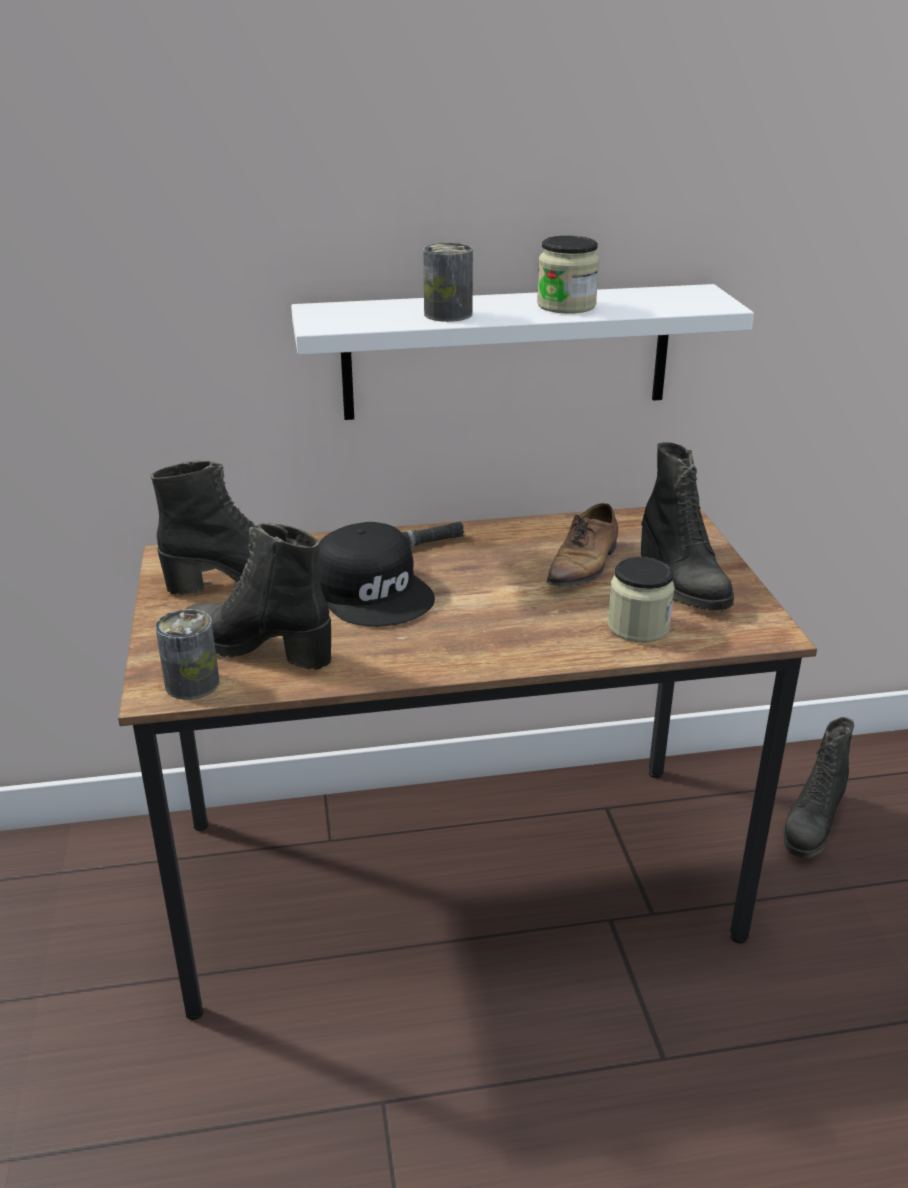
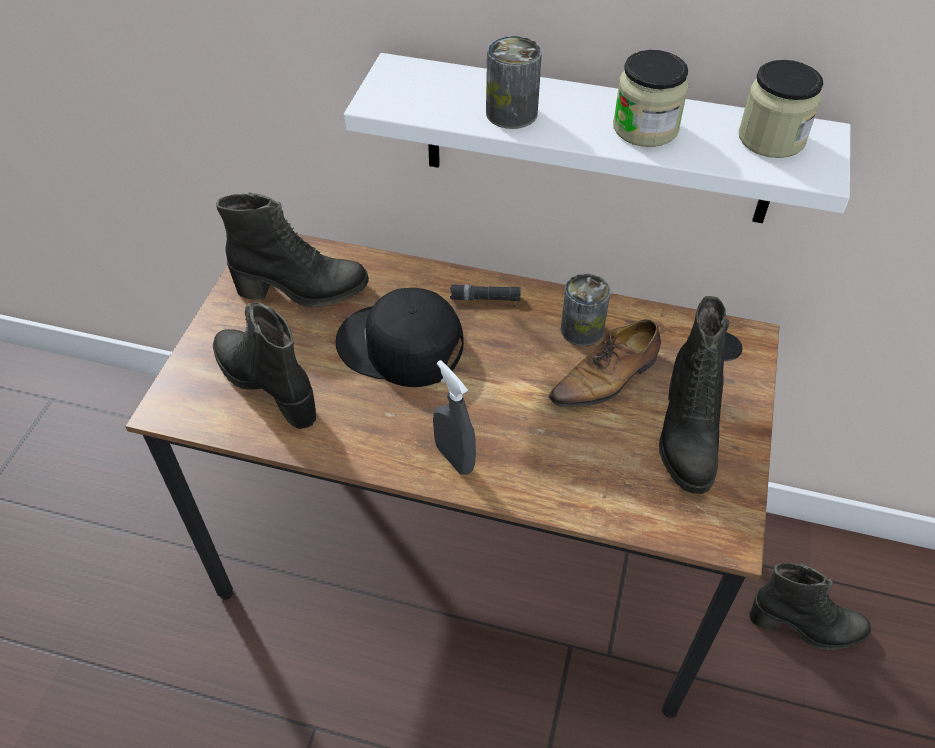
camera: 25 degrees right, 20 degrees up
can [155,609,220,700] -> can moved to [561,273,611,346]
black cap [318,522,435,627] -> black cap turned 120 degrees clockwise [336,288,464,387]
jar [608,557,675,642] -> jar moved to [739,60,823,158]
black boot [783,717,854,859] -> black boot turned 135 degrees counterclockwise [749,562,871,650]
none -> grey spray bottle [433,360,476,475]

